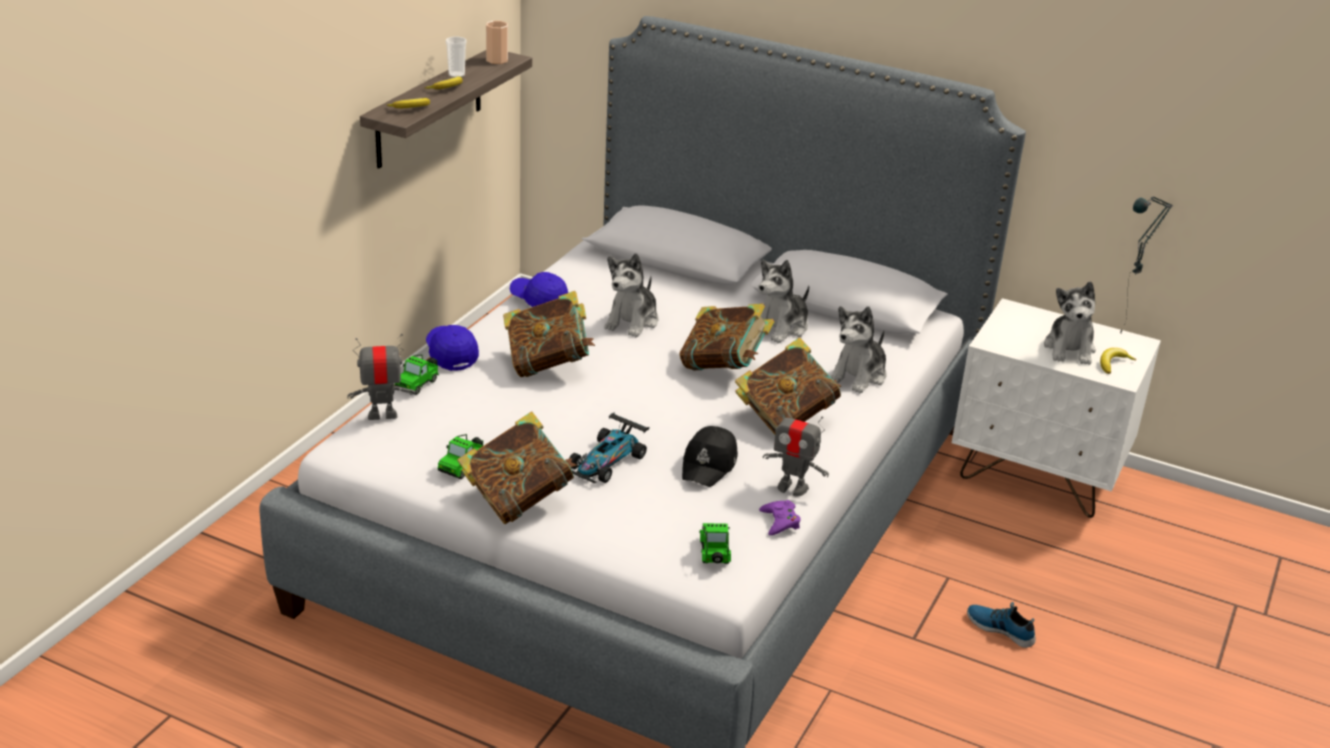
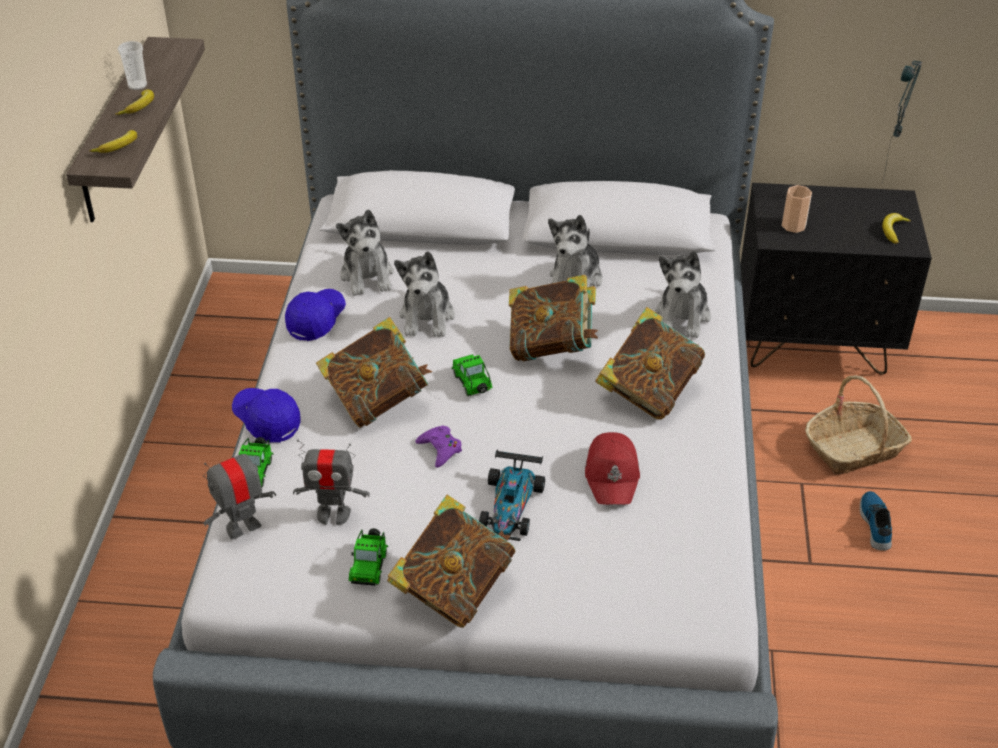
camera: 20 degrees left, 10 degrees up
cup [486,21,508,64] -> cup moved to [782,185,812,233]
blue cap [510,272,568,307] -> blue cap turned 105 degrees clockwise [285,289,346,341]
black cap [682,426,738,487] -> red cap [585,432,640,505]
toy car [699,523,731,564] -> toy car moved to [452,354,492,396]
purple game controller [759,500,800,535] -> purple game controller moved to [415,425,462,468]
toy robot [763,402,829,496] -> toy robot moved to [293,439,370,525]
white nightstand [952,298,1161,518] -> black nightstand [740,183,932,375]
shoe [967,602,1036,648] -> shoe turned 75 degrees clockwise [860,491,892,551]
plush toy [1044,282,1096,365] -> plush toy moved to [336,209,394,296]
none -> basket [805,375,912,474]

